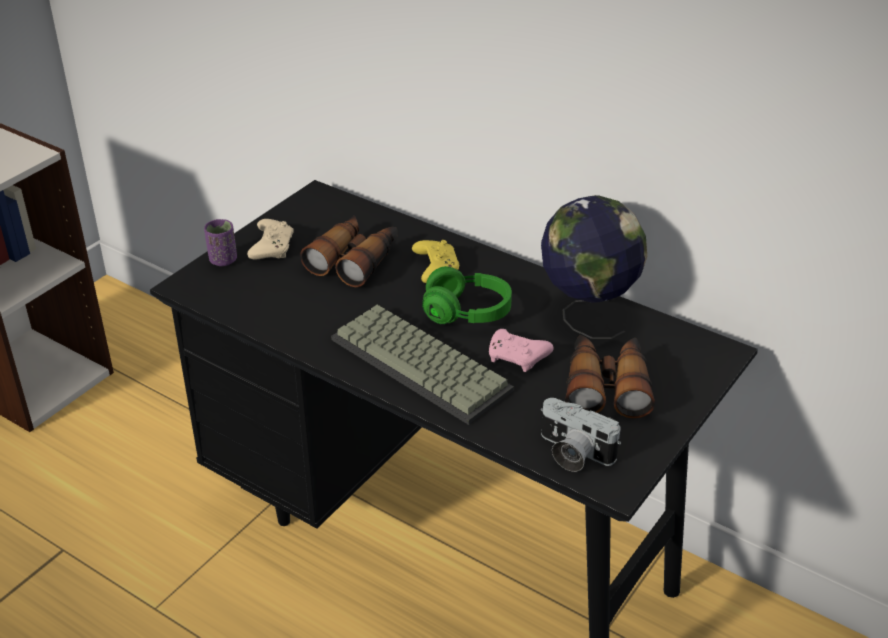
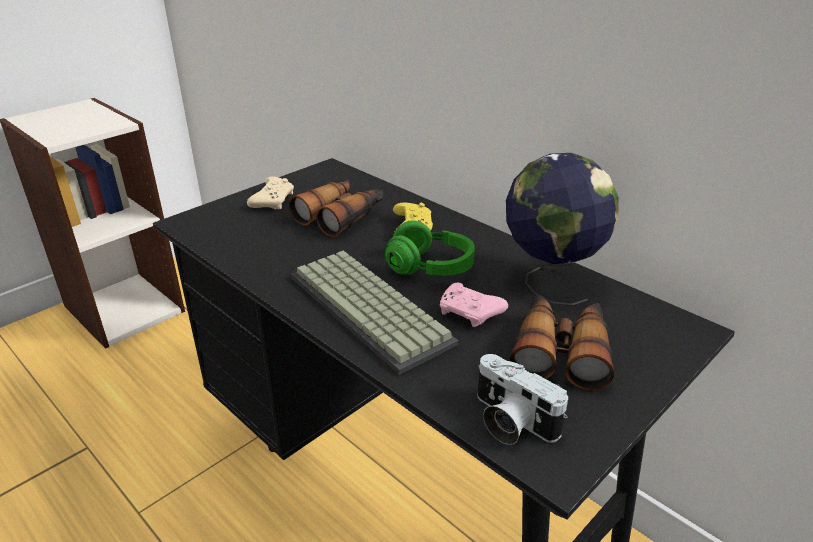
camera: 10 degrees right, 5 degrees down
purple cup [204,219,237,266] -> none

